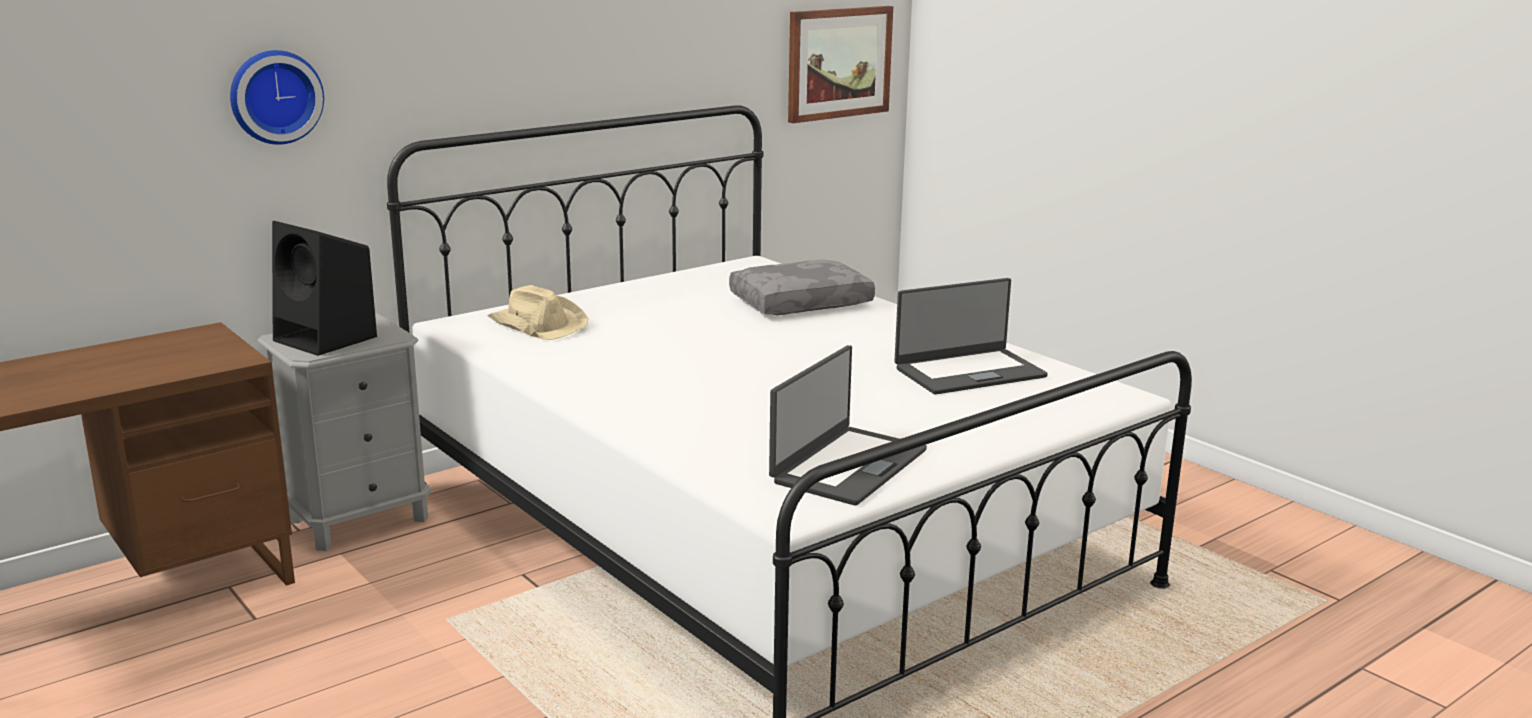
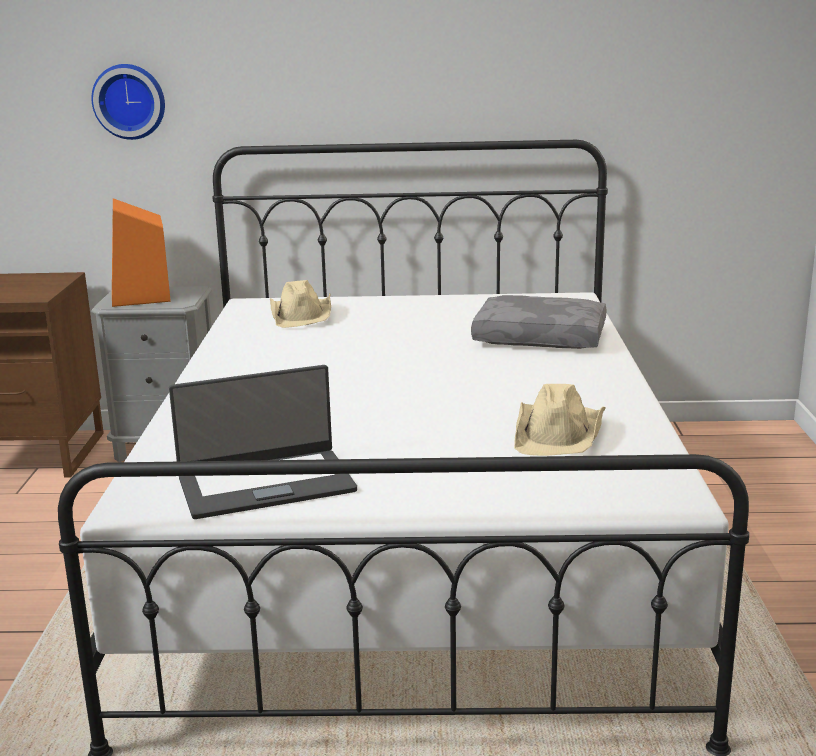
camera: 40 degrees right, 0 degrees up
black speaker [272,221,377,356] -> orange speaker [112,198,171,307]
picture [788,6,893,123] -> none
laptop [894,278,1048,395] -> beige hat [514,384,605,456]

